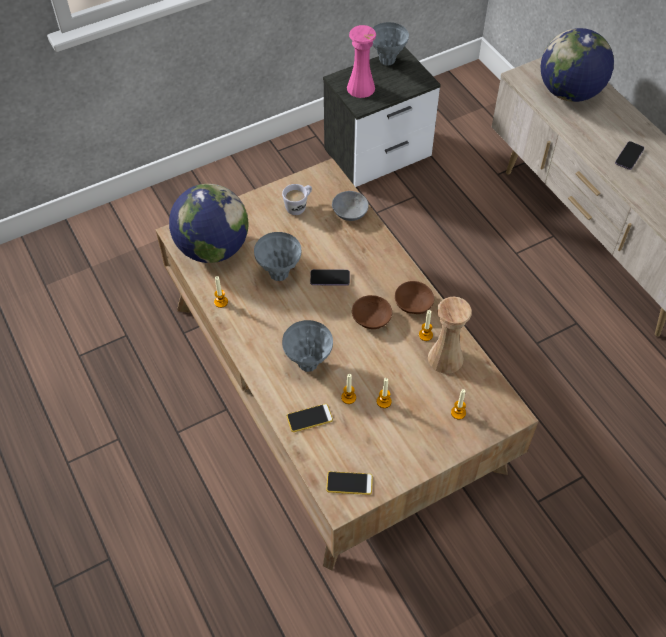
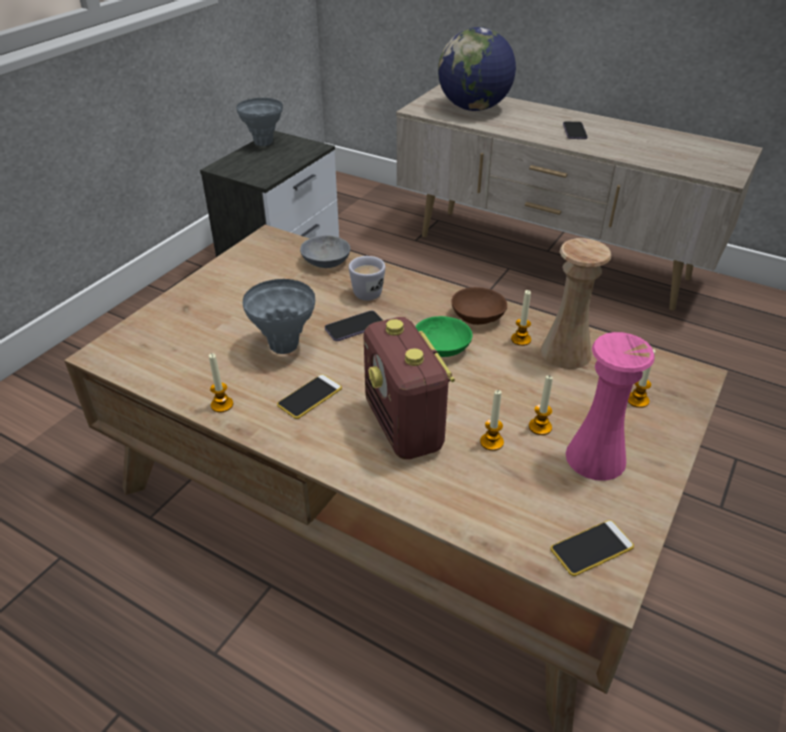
camera: 30 degrees left, 15 degrees down
globe [169,184,249,263] -> none
white mug [282,184,312,215] -> white mug moved to [349,256,385,301]
grey vase [282,320,333,372] -> radio [363,317,455,459]
phone [287,404,333,432] -> phone moved to [277,374,342,419]
pink vase [347,25,376,98] -> pink vase moved to [566,332,655,481]
brown bowl [352,295,392,329] -> green bowl [415,316,472,357]

